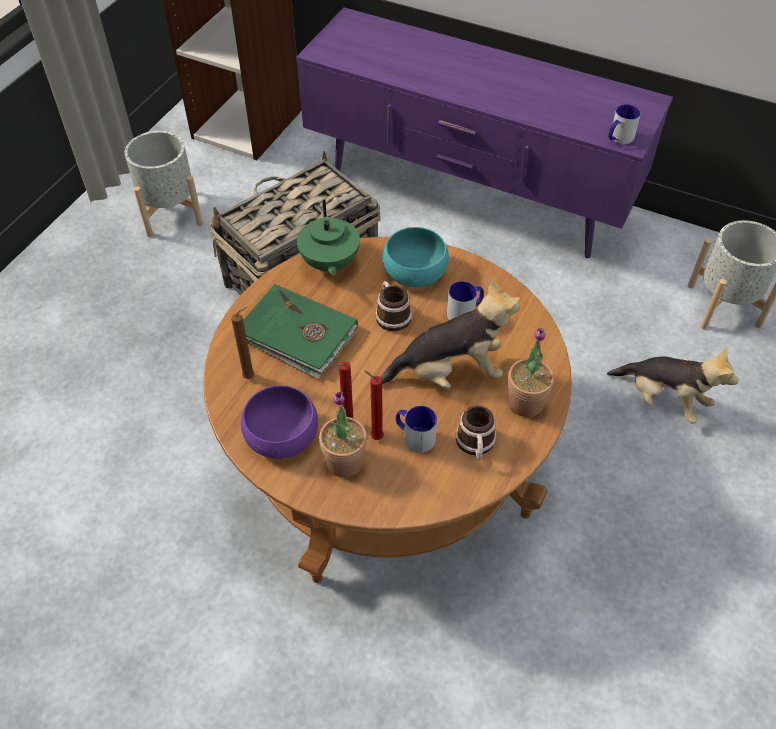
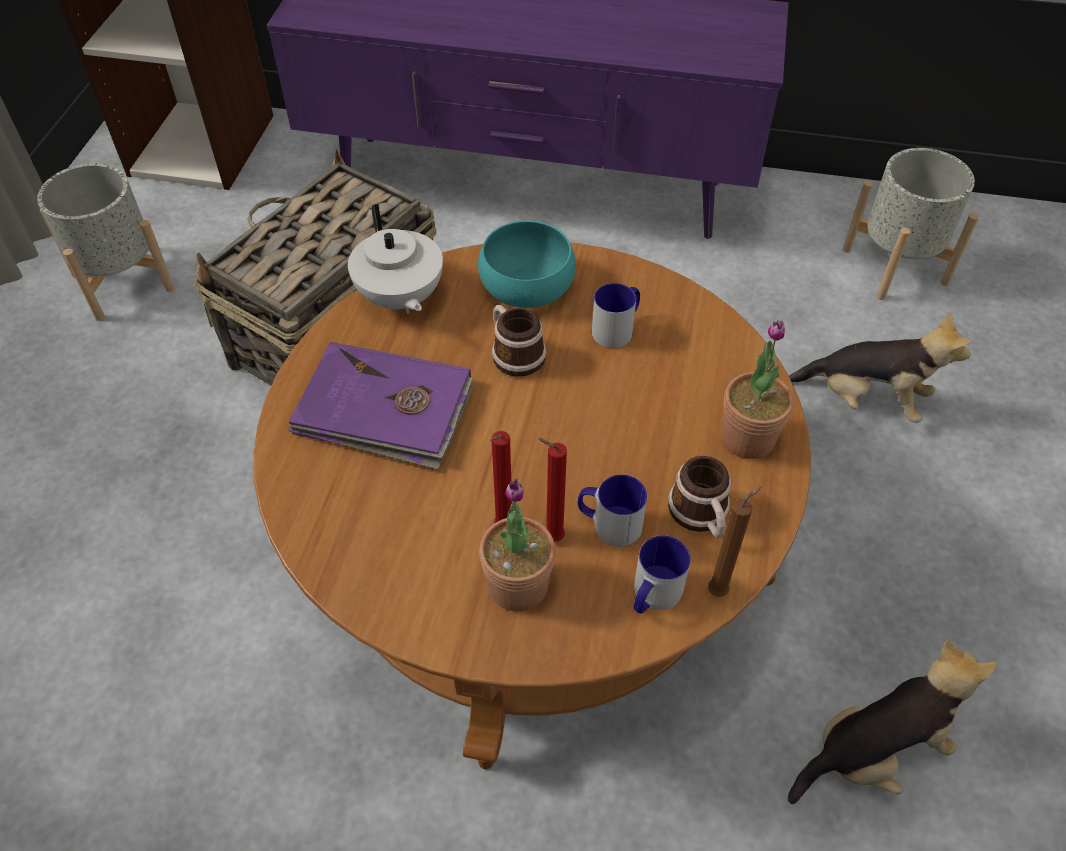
camera: 15 degrees left, 0 degrees up
brown candle [231,307,255,379] -> brown candle moved to [708,487,762,597]
green book [234,284,358,379] -> purple book [288,342,473,469]
purple bowl [241,385,318,459] -> none
green teapot [297,200,360,275] -> white teapot [348,204,443,314]
plush toy [381,278,520,389] -> plush toy moved to [788,639,997,804]
mug [608,104,641,144] -> mug moved to [634,535,691,614]

